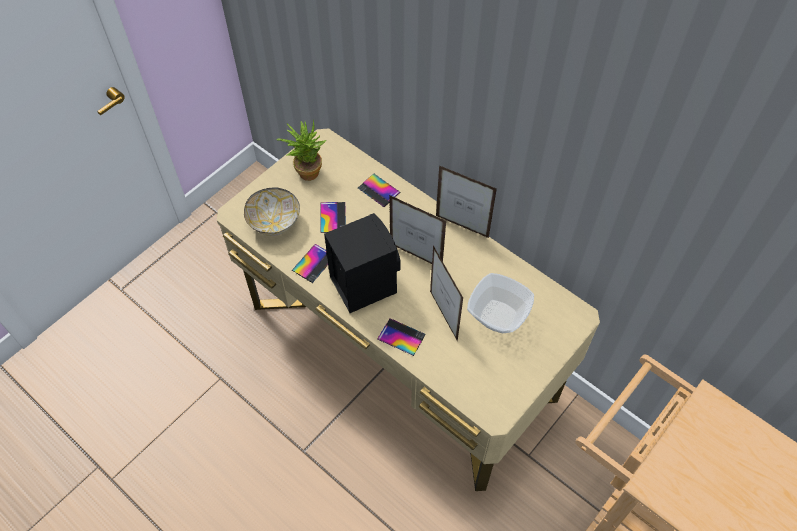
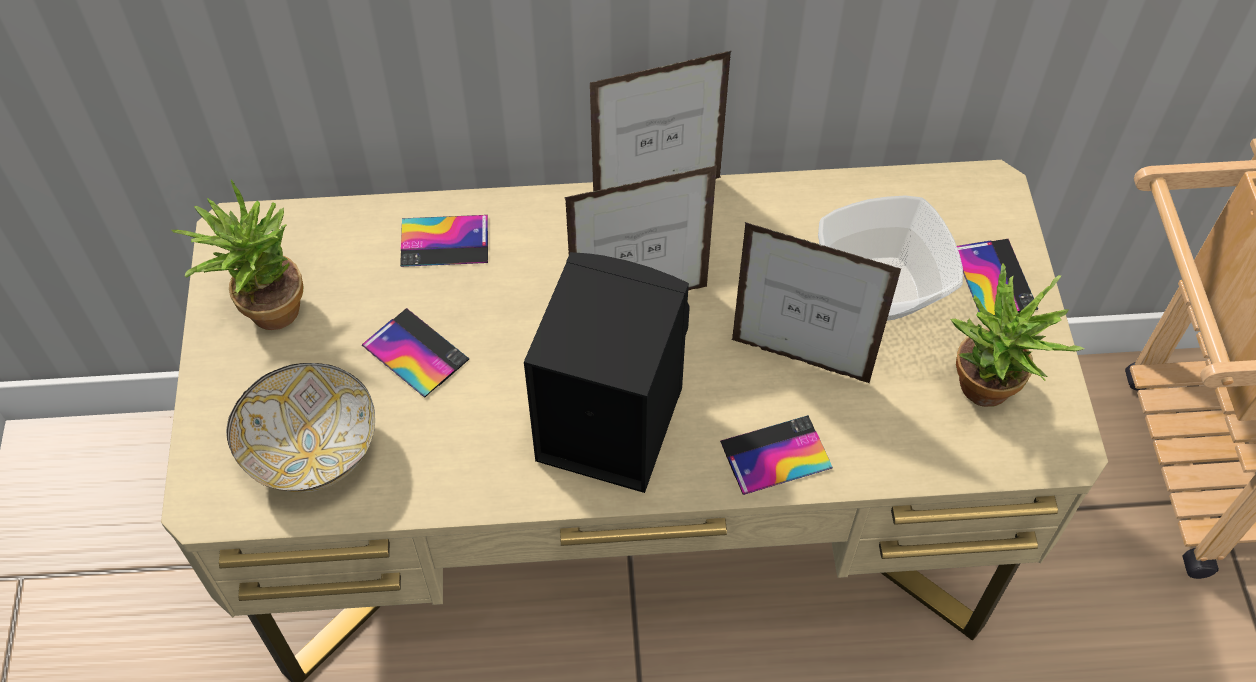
camera: 45 degrees left, 0 degrees up
phone [292,244,328,283] -> phone moved to [957,239,1038,316]
none -> potted plant [950,264,1085,407]

